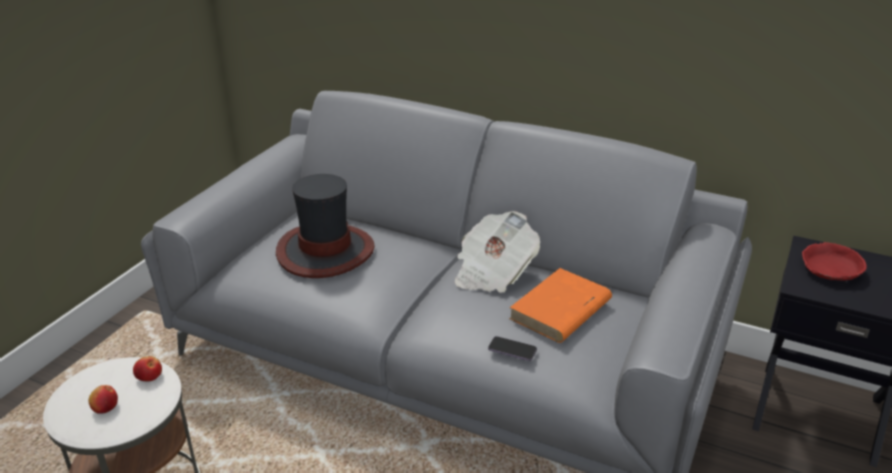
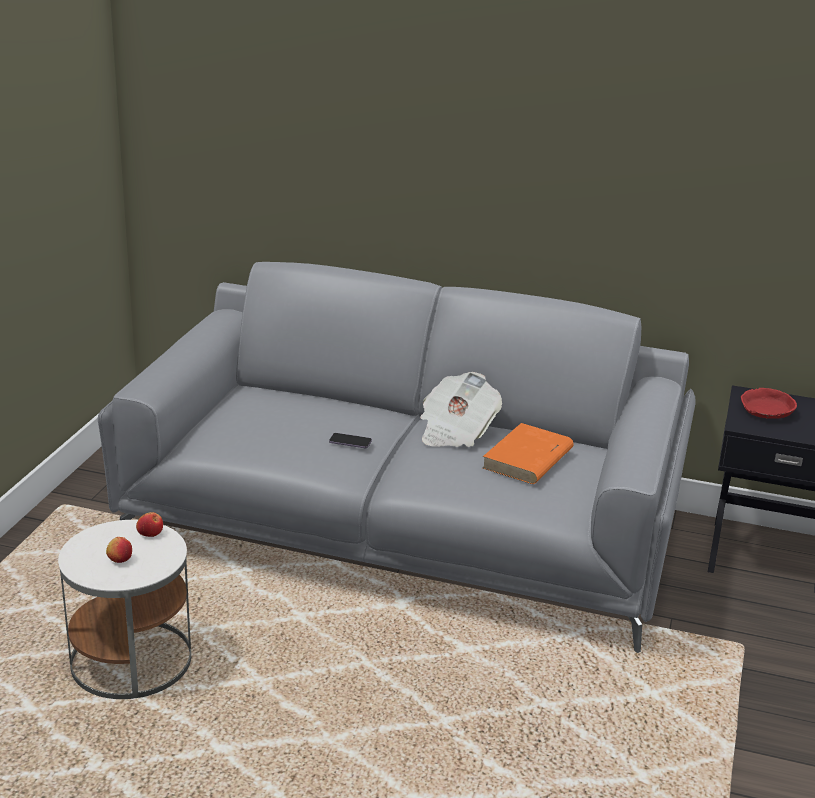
camera: 10 degrees left, 5 degrees down
hat [276,174,375,278] -> none
phone [488,336,537,361] -> phone moved to [329,433,372,448]

